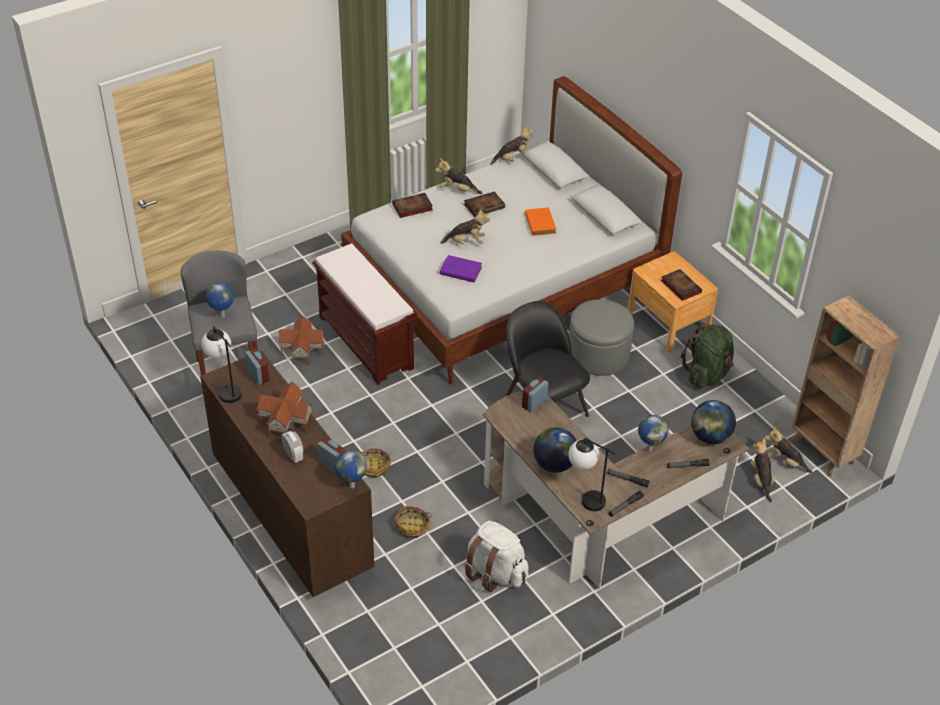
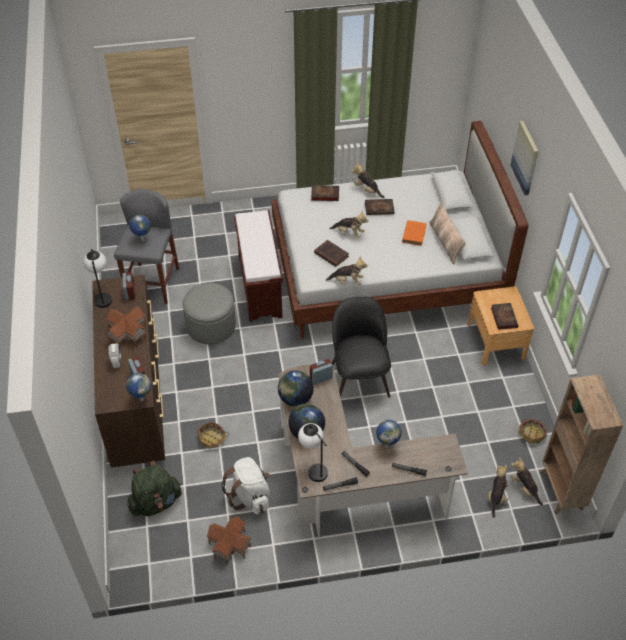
camera: 25 degrees right, 5 degrees up
toy house [279,315,324,365] -> toy house moved to [206,516,251,565]
basket [359,448,391,478] -> basket moved to [519,419,547,444]
purple book [440,255,482,282] -> brown book [314,240,349,267]
plush toy [490,126,533,165] -> plush toy moved to [326,257,368,285]
grey ottoman [569,300,634,376] -> grey ottoman moved to [183,283,236,345]
green backpack [681,324,734,388] -> green backpack moved to [127,461,182,516]
globe [691,400,736,444] -> globe moved to [278,371,314,407]
none -> pillow [430,202,466,265]
none -> picture [511,121,539,195]

